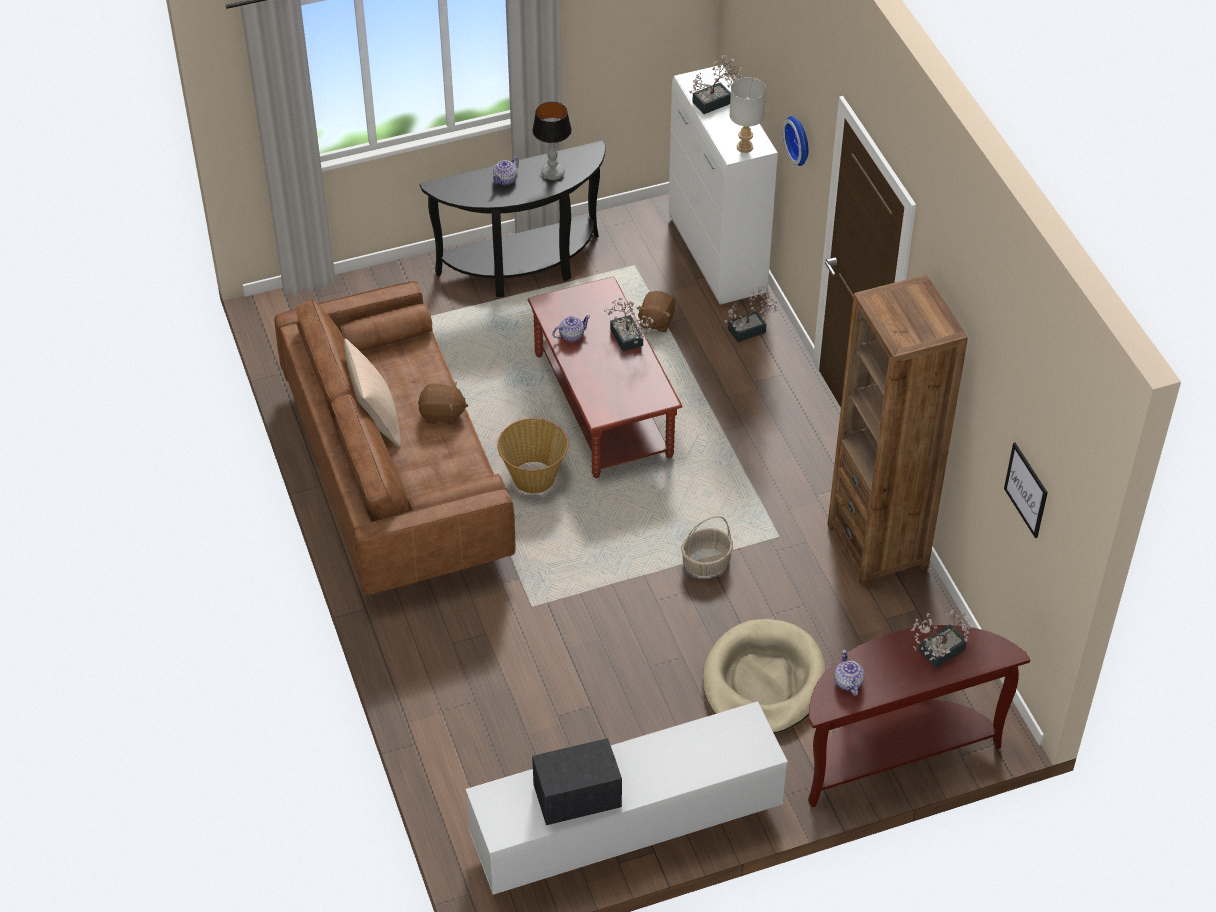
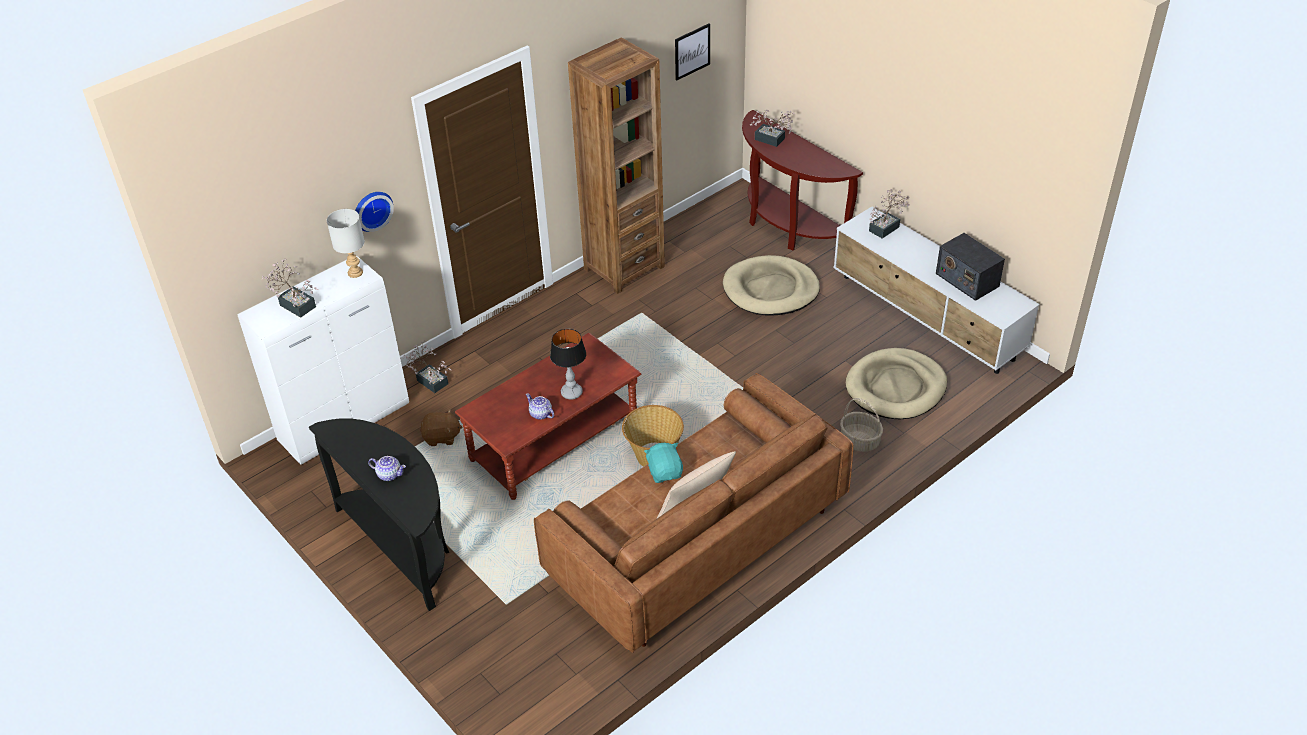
camera: 110 degrees left, 5 degrees down
brown plush toy [418,382,468,425] -> turquoise plush toy [644,443,683,483]
table lamp [532,102,572,180] -> table lamp moved to [550,329,586,400]
potted plant [604,298,654,351] -> potted plant moved to [869,189,909,239]
basket [681,516,733,576] -> basket moved to [840,398,883,452]
teapot [834,650,865,696] -> none
none -> beige dog bed [846,348,947,419]

